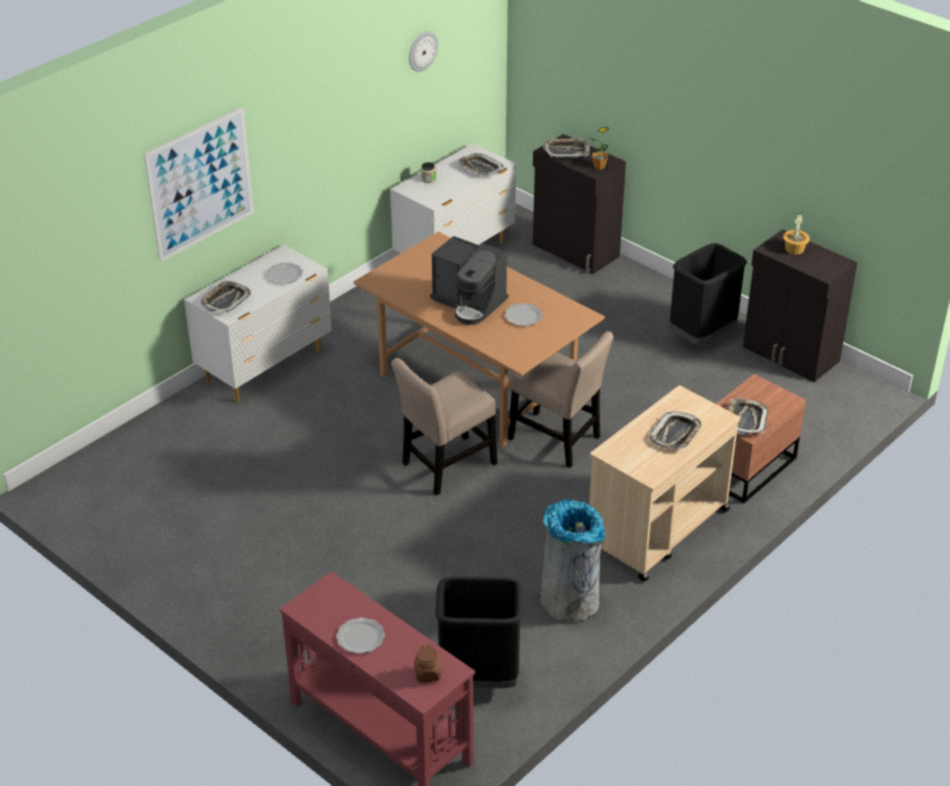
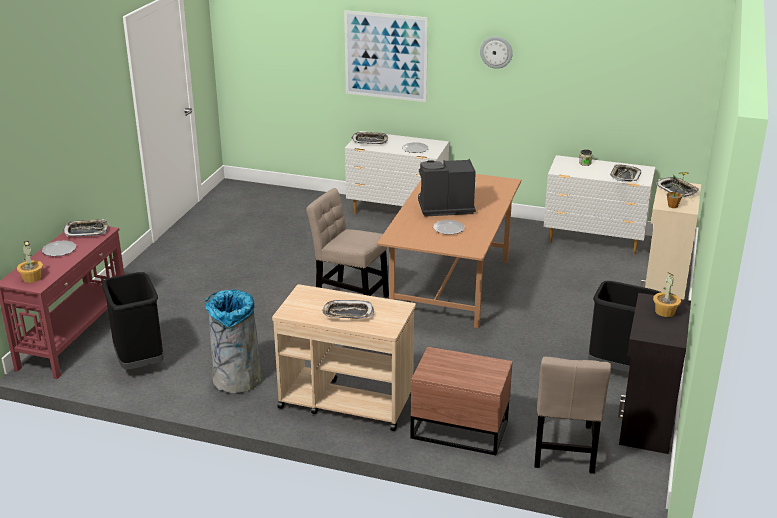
camera: 65 degrees right, 10 degrees down
wall clock [409,31,438,72] -> wall clock moved to [480,36,513,69]
brown jar [415,645,441,682] -> potted plant [17,240,43,283]
coffee machine [430,236,509,325] -> coffee machine turned 75 degrees clockwise [418,159,476,217]
beige chair [508,331,614,468] -> beige chair moved to [534,357,611,474]
black cabinet [533,134,626,274] -> beige cabinet [640,179,701,300]
tray [728,398,768,435] -> tray moved to [63,219,109,237]

